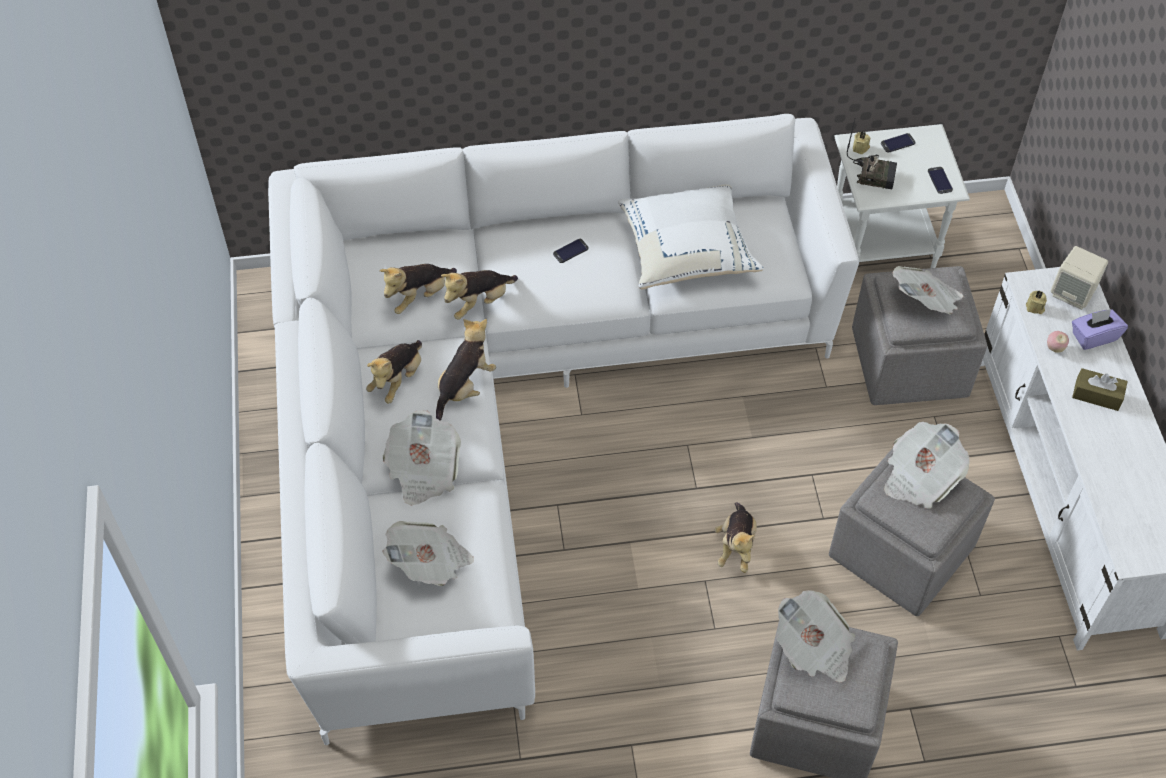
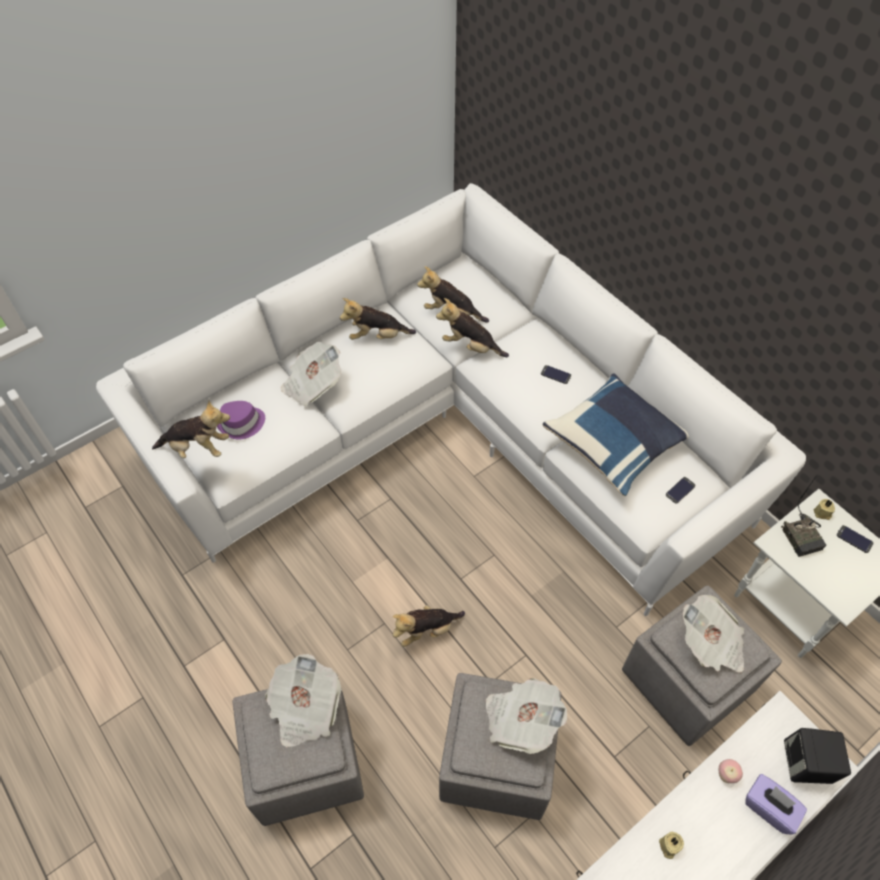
camera: 60 degrees right, 0 degrees up
newspaper [382,521,474,586] -> purple hat [217,401,265,439]
plush toy [436,319,496,421] -> plush toy moved to [152,400,230,458]
white pillow [618,184,764,290] -> blue pillow [543,373,689,496]
phone [928,167,953,194] -> phone moved to [666,477,696,503]
beige candle [1026,290,1047,314] -> beige candle moved to [659,832,684,859]
beige speaker [1051,246,1108,310] -> black speaker [784,728,851,784]
brown tissue box [1072,368,1128,411] -> none

